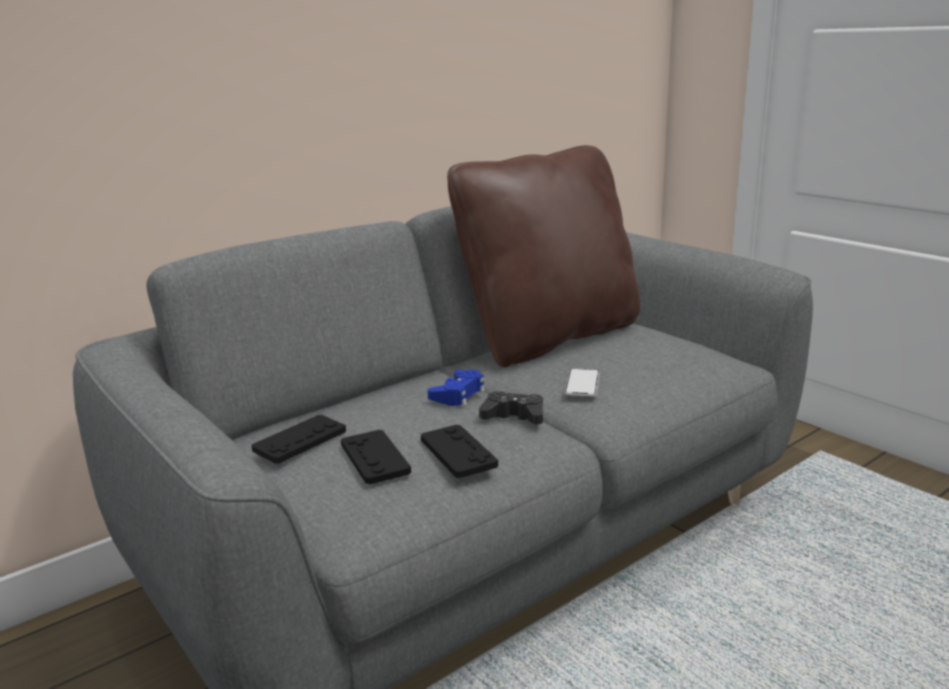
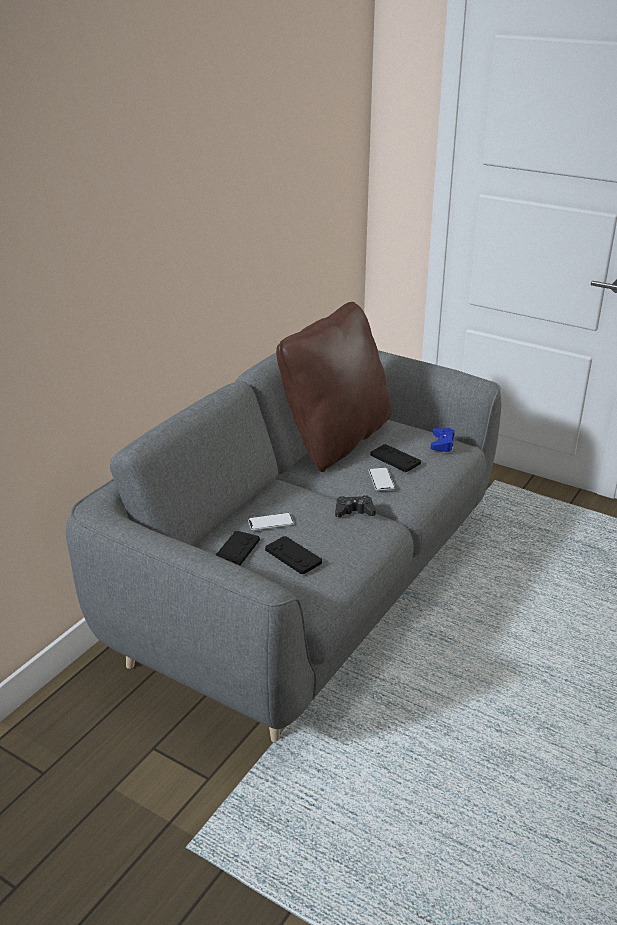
camera: 20 degrees left, 10 degrees up
black game controller [421,425,498,478] -> black game controller moved to [370,444,421,472]
blue game controller [427,370,485,406] -> blue game controller moved to [431,428,455,452]
none -> phone [248,512,294,531]

